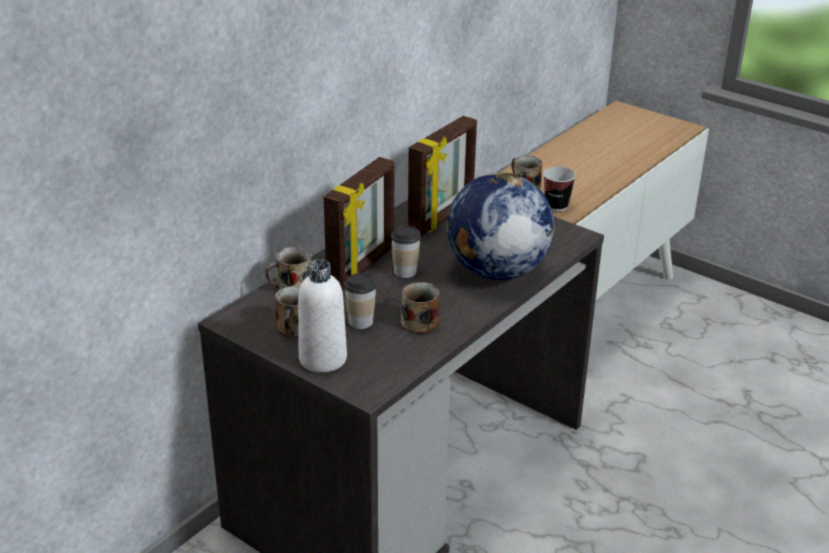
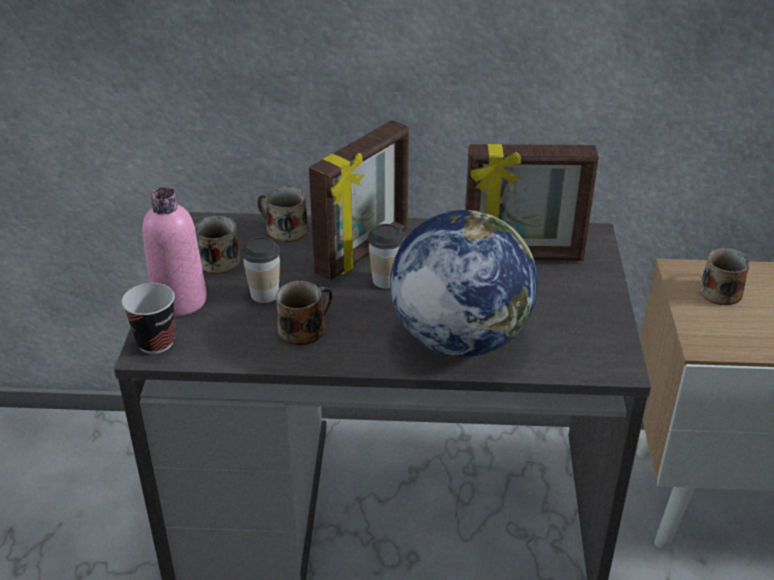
camera: 55 degrees right, 5 degrees up
white bottle [298,259,347,373] -> pink bottle [142,187,207,316]
picture frame [324,157,394,290] -> picture frame turned 45 degrees counterclockwise [309,120,409,280]
cup [543,167,576,211] -> cup moved to [122,283,175,354]

